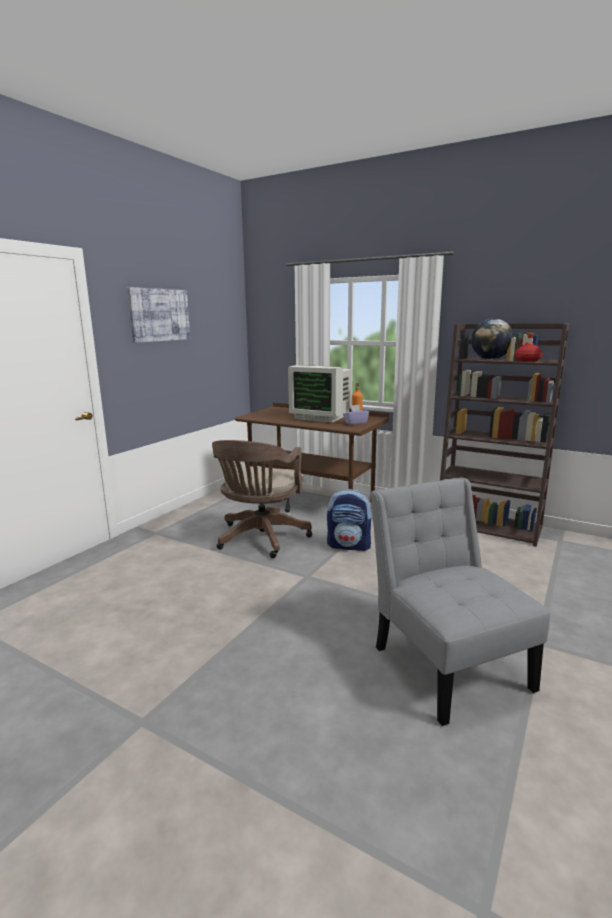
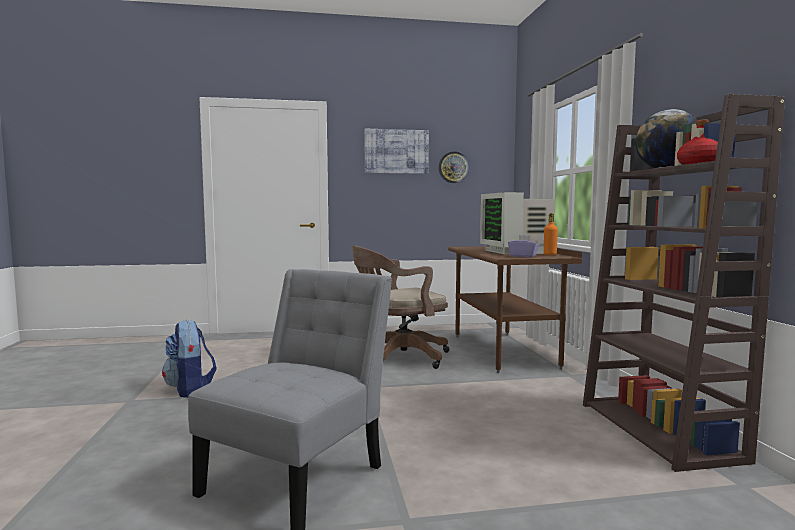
camera: 50 degrees right, 10 degrees down
backpack [327,489,372,551] -> backpack moved to [162,320,217,398]
none -> wall clock [439,152,469,183]

